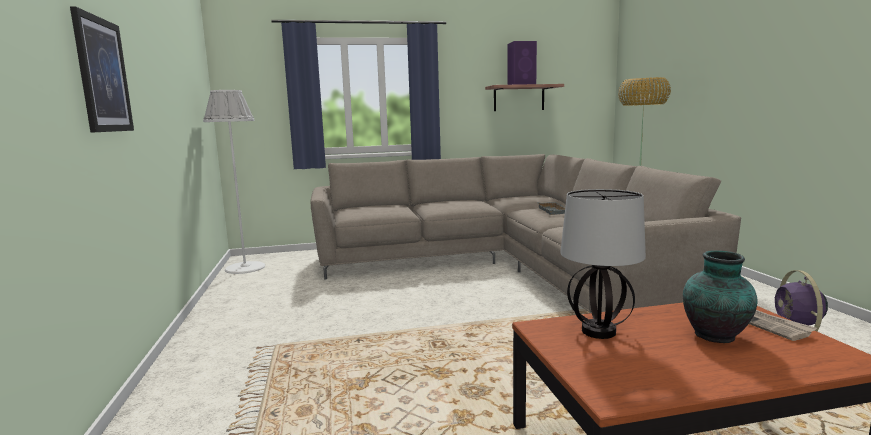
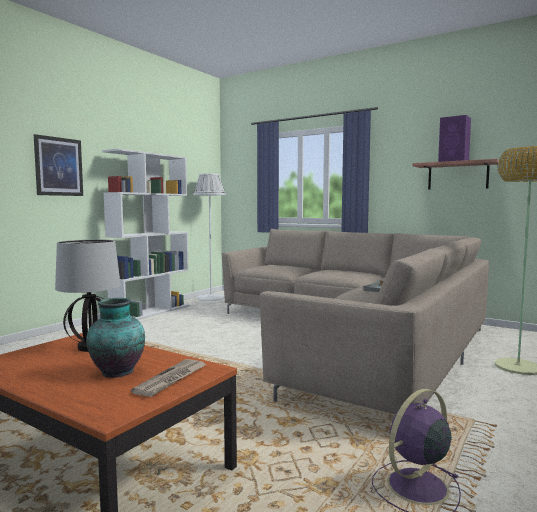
camera: 45 degrees right, 5 degrees down
none -> white bookcase [102,148,189,320]

